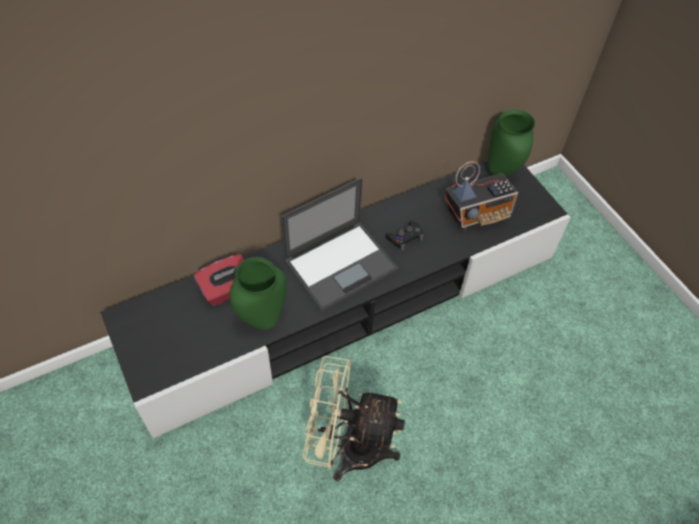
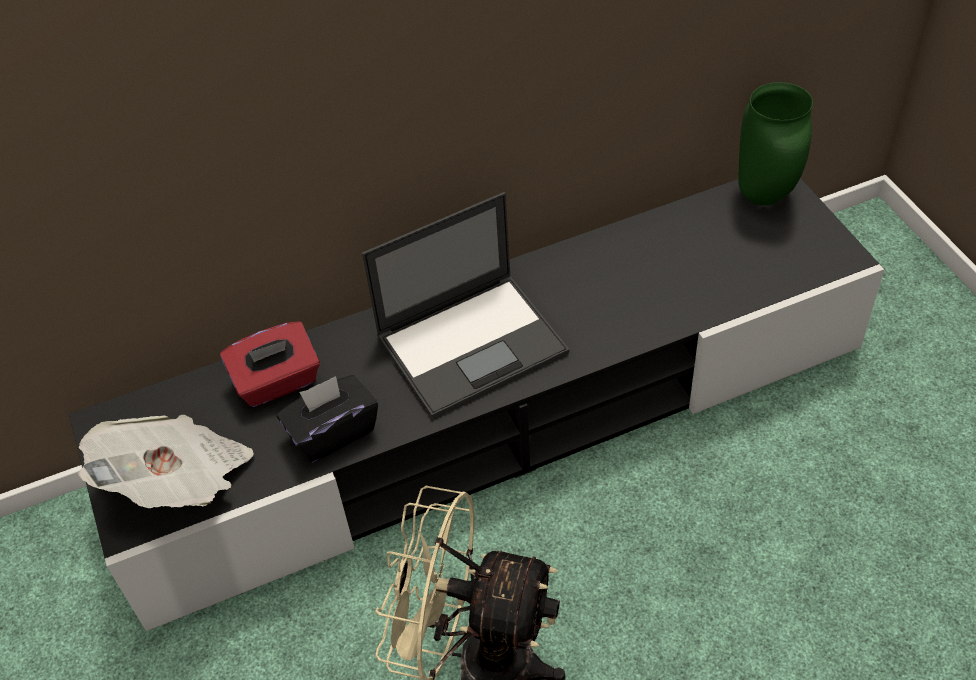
camera: 10 degrees right, 5 degrees down
green vase [229,257,287,330] -> black tissue box [277,375,378,462]
black game controller [386,221,424,250] -> none
radio [445,161,518,230] -> none
none -> newspaper [78,415,254,508]

